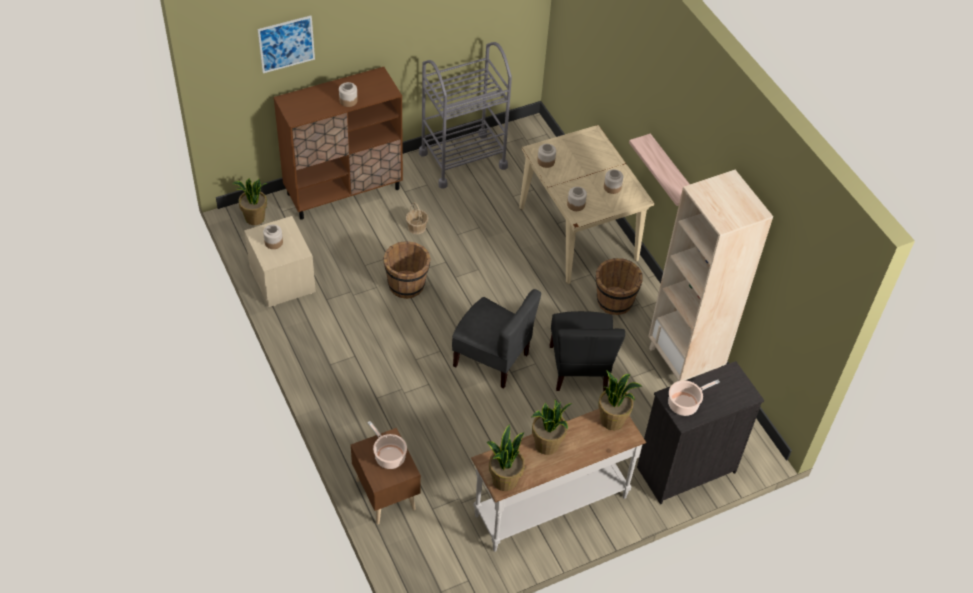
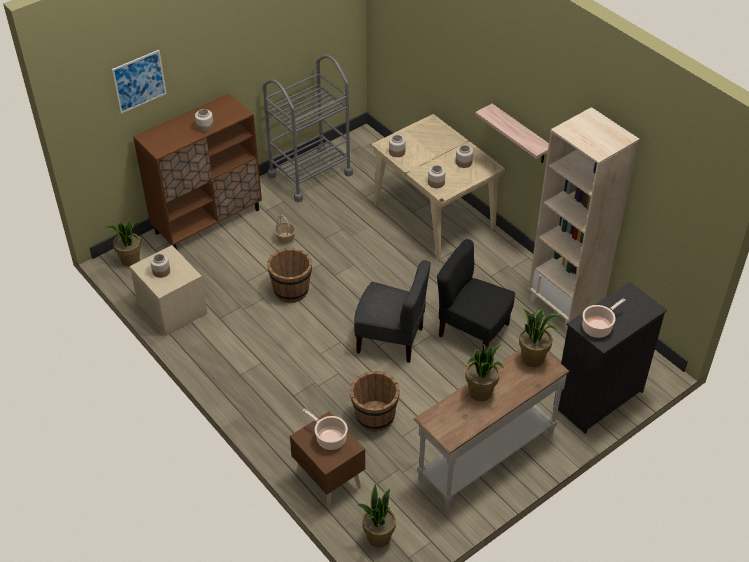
camera: 10 degrees left, 5 degrees down
potted plant [487,424,525,491] -> potted plant moved to [358,484,396,548]
black chair [550,311,625,391] -> black chair turned 135 degrees clockwise [437,239,515,352]
brown bucket [596,258,643,315] -> brown bucket moved to [350,371,400,432]

